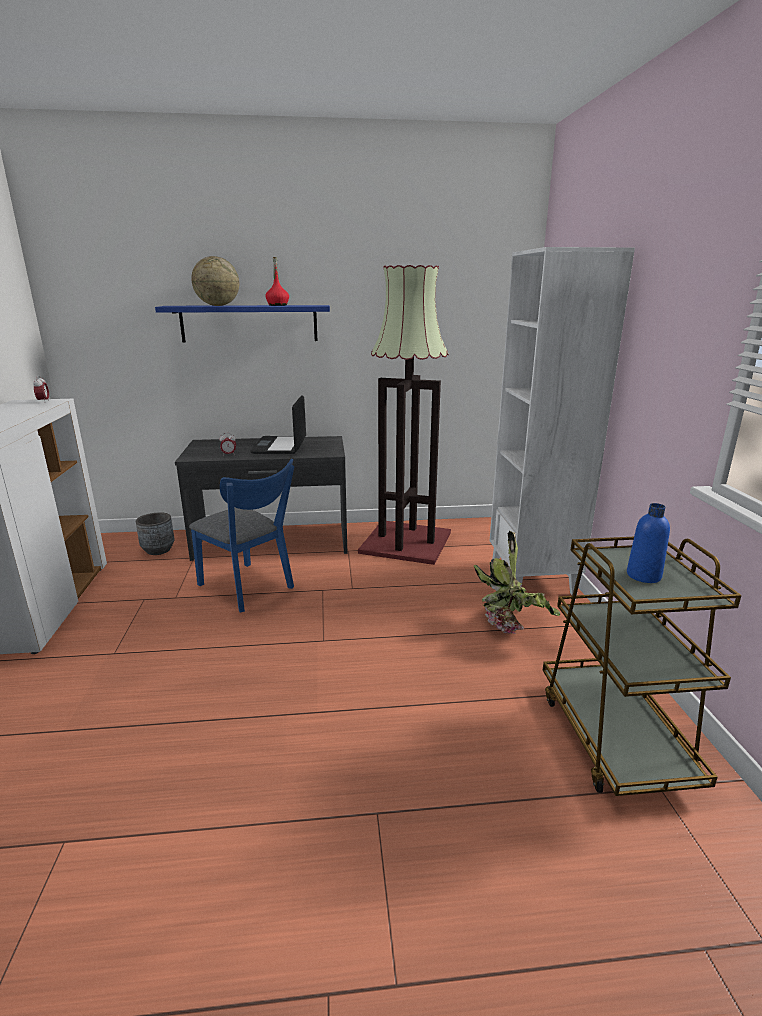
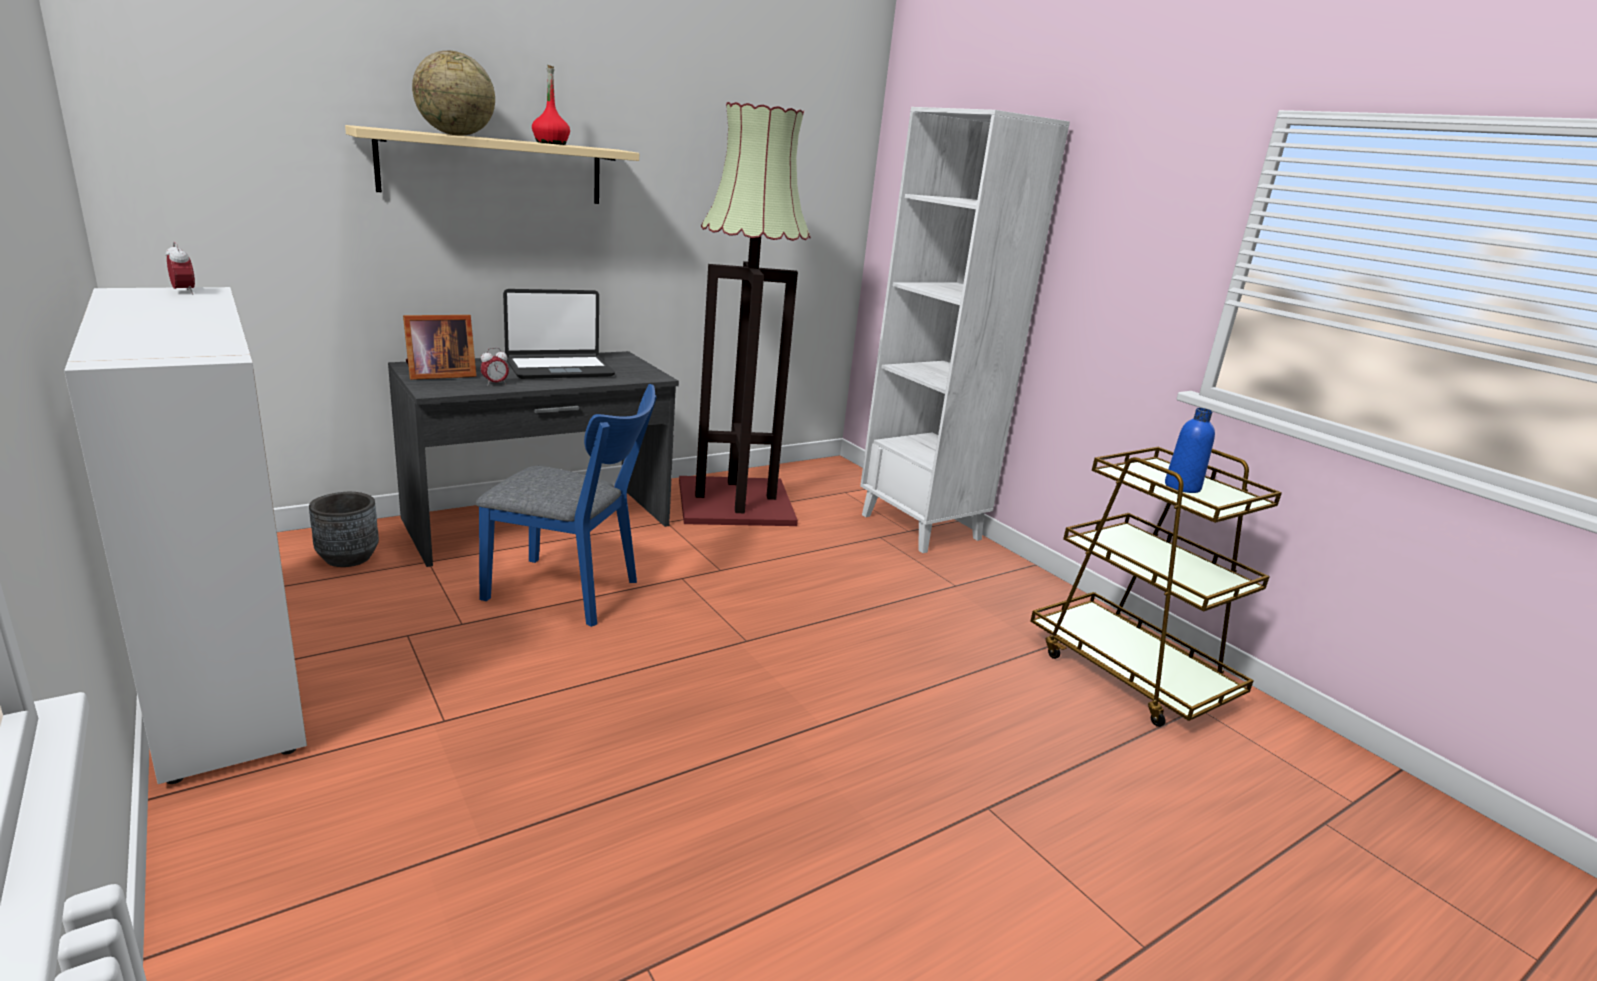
camera: 30 degrees left, 0 degrees up
blue shelf [155,305,330,342] -> beige shelf [345,125,639,204]
laptop [250,395,306,454] -> laptop turned 90 degrees counterclockwise [503,289,615,379]
potted plant [474,531,560,634] -> none
none -> picture frame [403,315,477,380]

